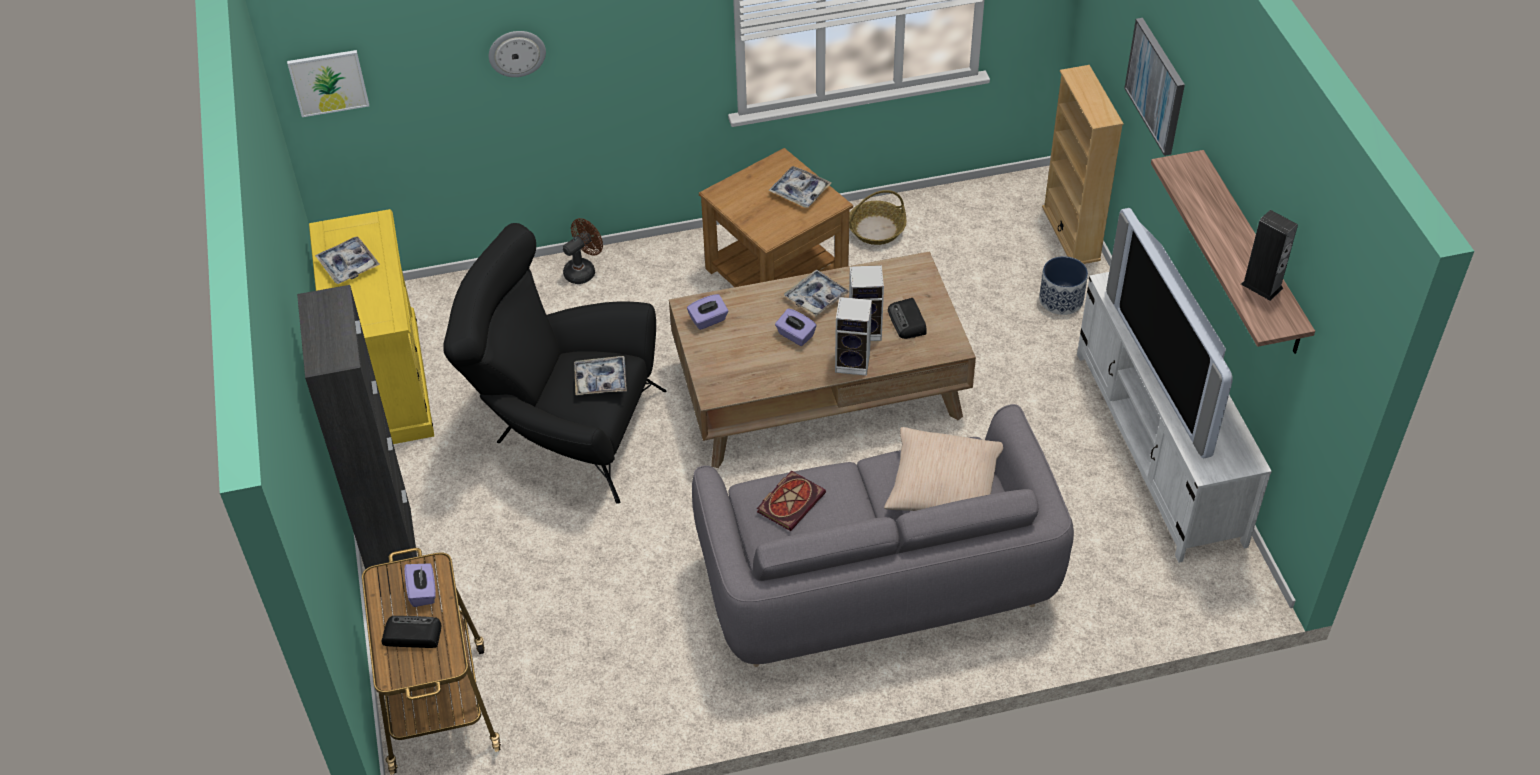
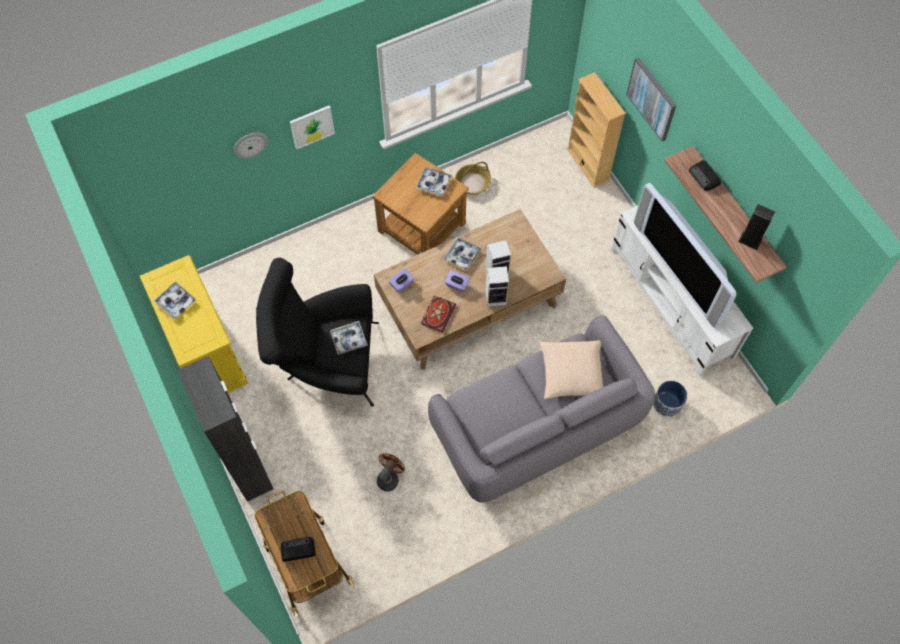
camera: 15 degrees left, 15 degrees up
picture [287,50,369,117] -> picture moved to [290,105,335,149]
purple tissue box [404,563,436,607] -> none
brown fan [563,218,603,284] -> brown fan moved to [377,453,405,492]
book [757,471,826,531] -> book moved to [421,296,456,332]
radio [888,298,926,339] -> radio moved to [689,160,721,191]
planter [1039,256,1088,315] -> planter moved to [653,381,687,417]

